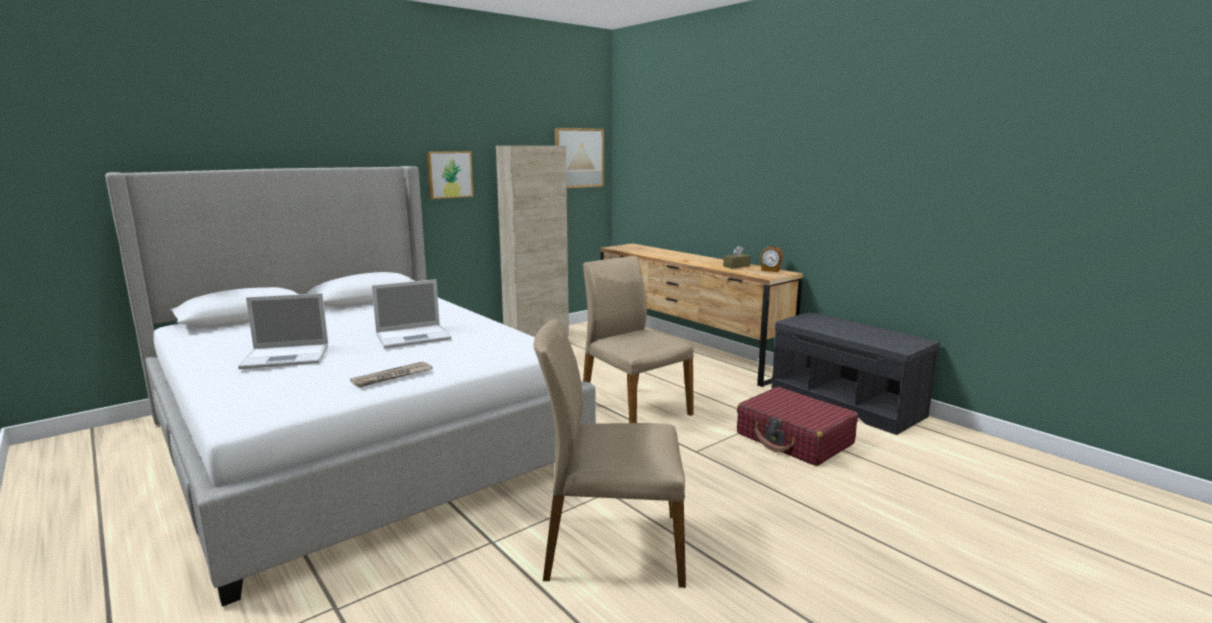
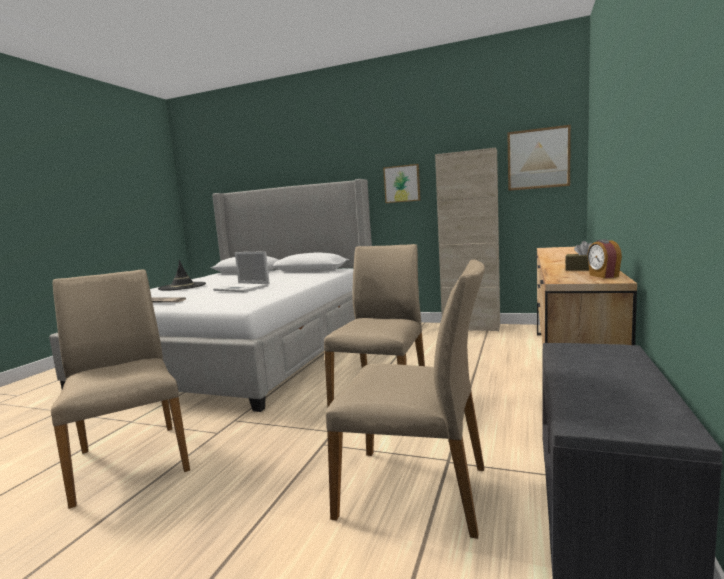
camera: 60 degrees right, 5 degrees down
laptop [238,293,328,369] -> black hat [158,260,206,291]
red suitcase [737,387,858,466] -> beige chair [326,260,485,539]

